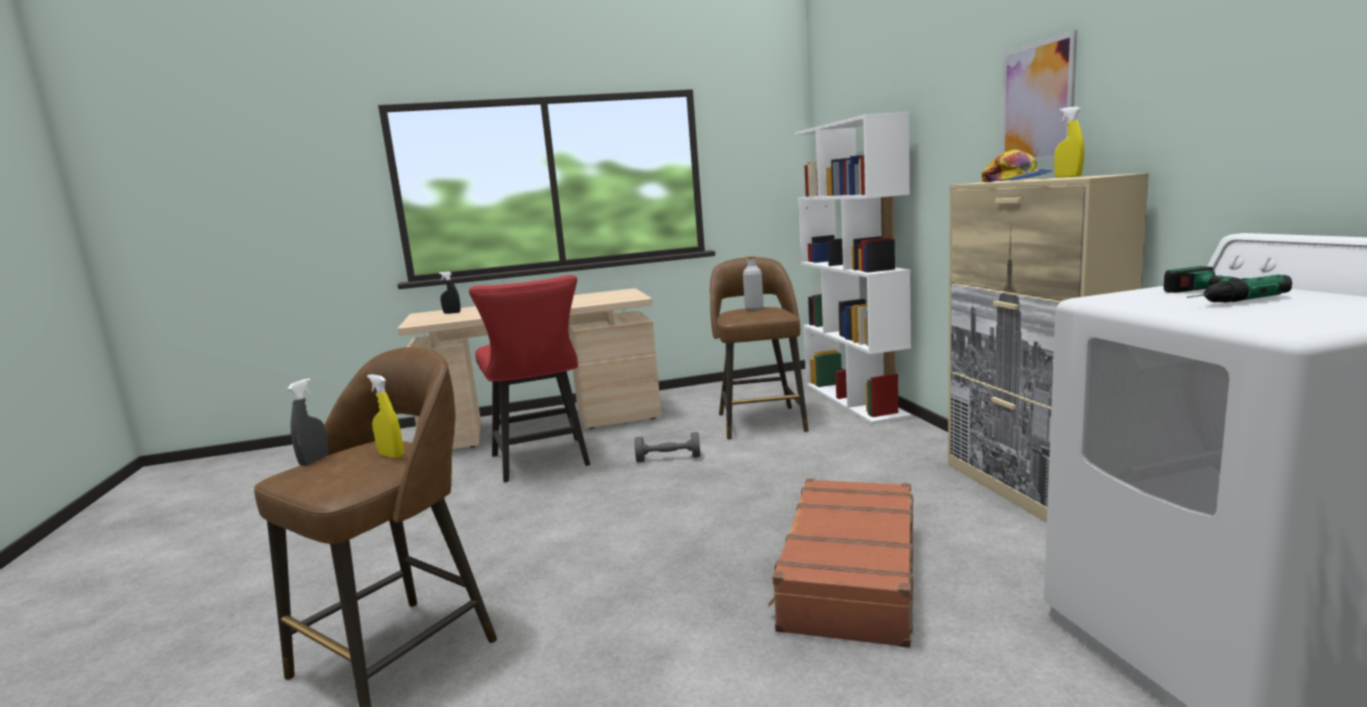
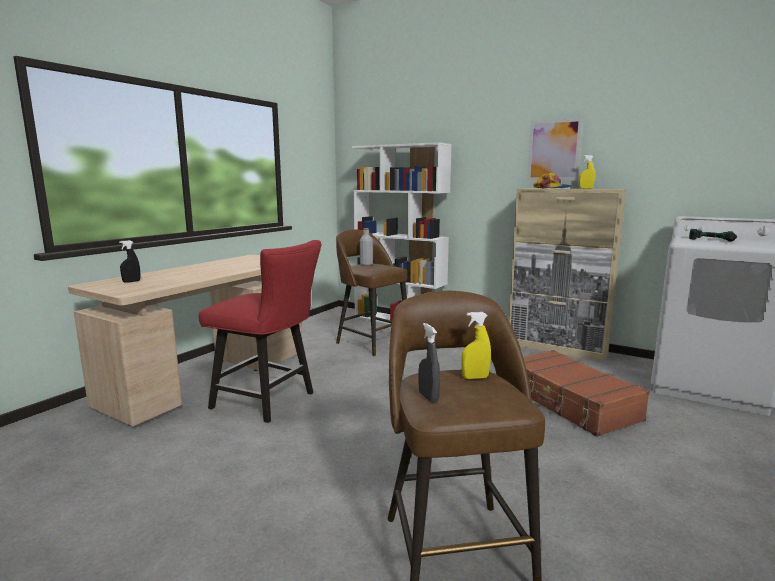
camera: 45 degrees left, 0 degrees up
grey dumbbell [635,432,700,462] -> none

